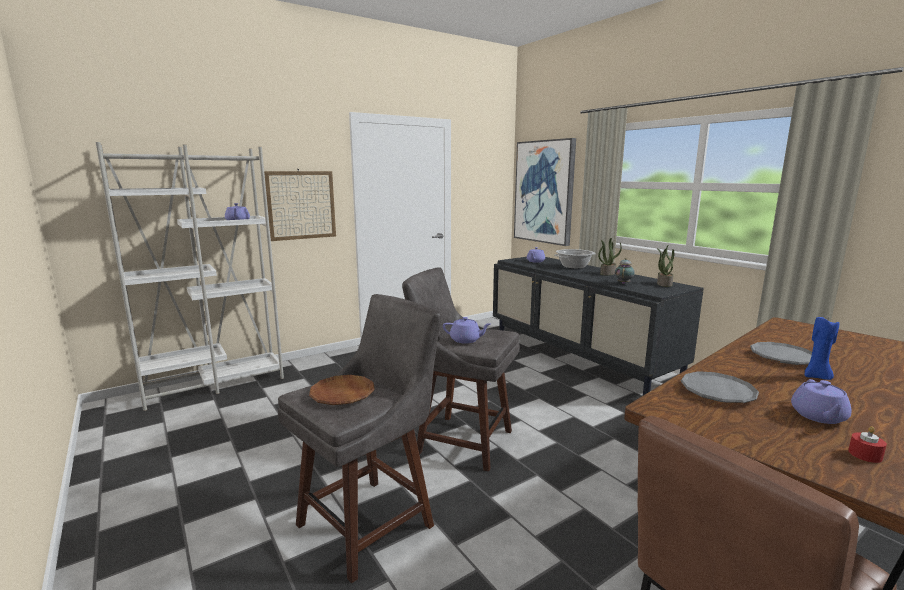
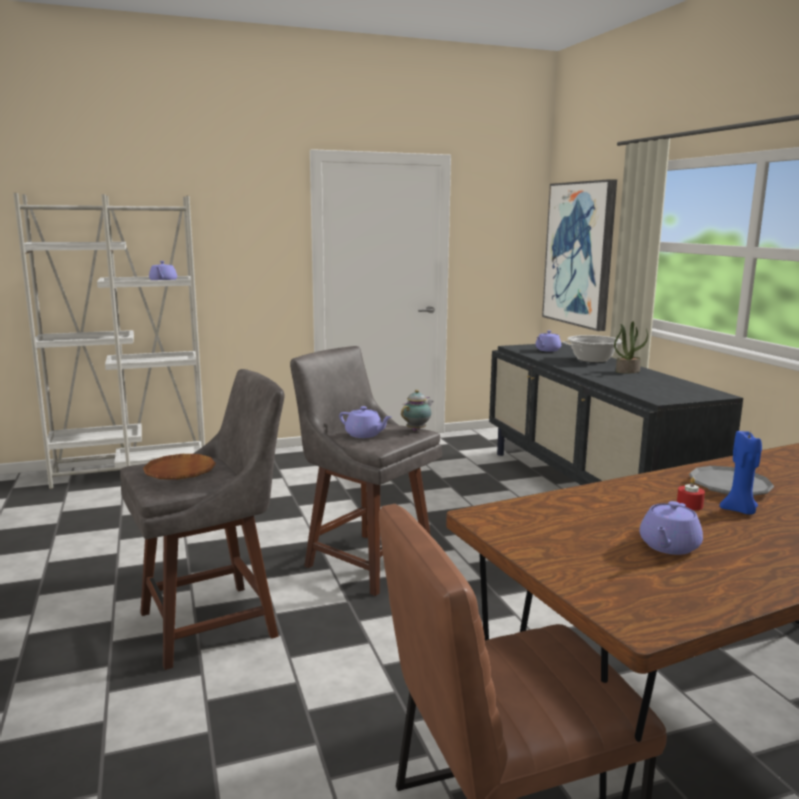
camera: 15 degrees right, 0 degrees up
picture [264,169,336,241] -> none
teapot [615,258,635,284] -> teapot moved to [401,390,434,431]
potted plant [657,246,674,287] -> none
grey plate [681,371,759,403] -> none
red candle [848,426,887,463] -> red candle moved to [677,477,705,510]

